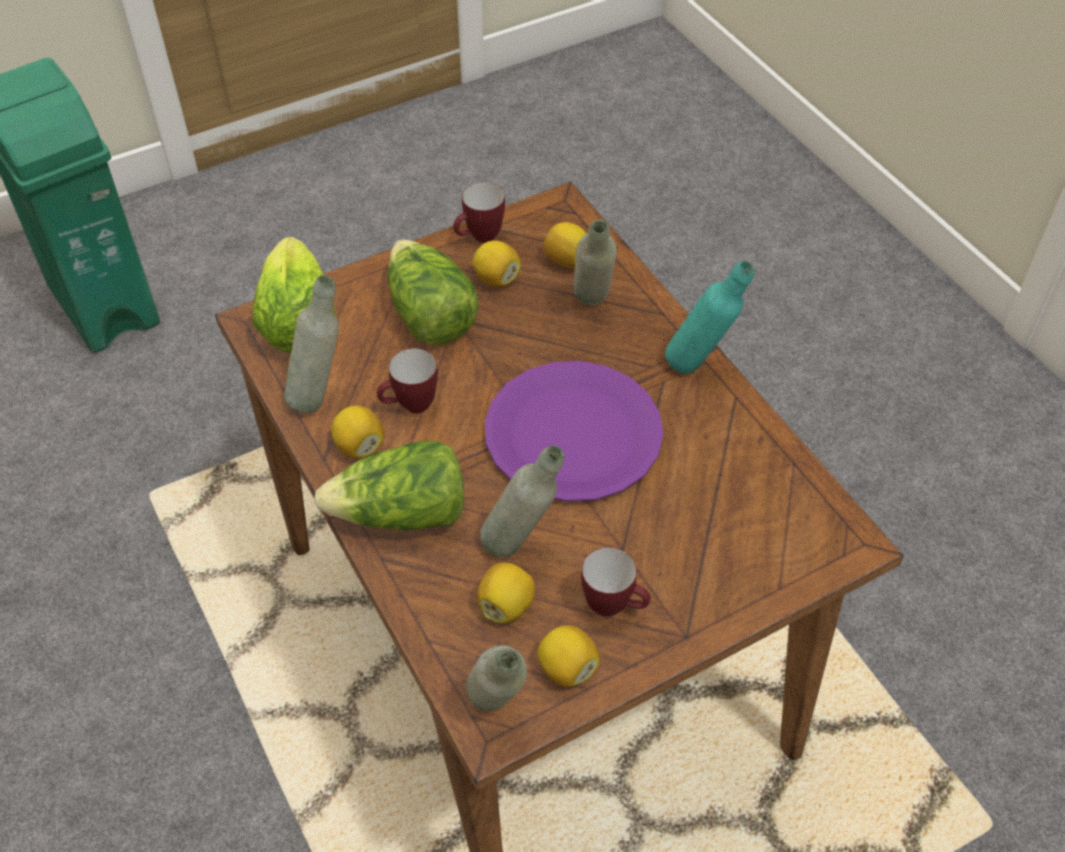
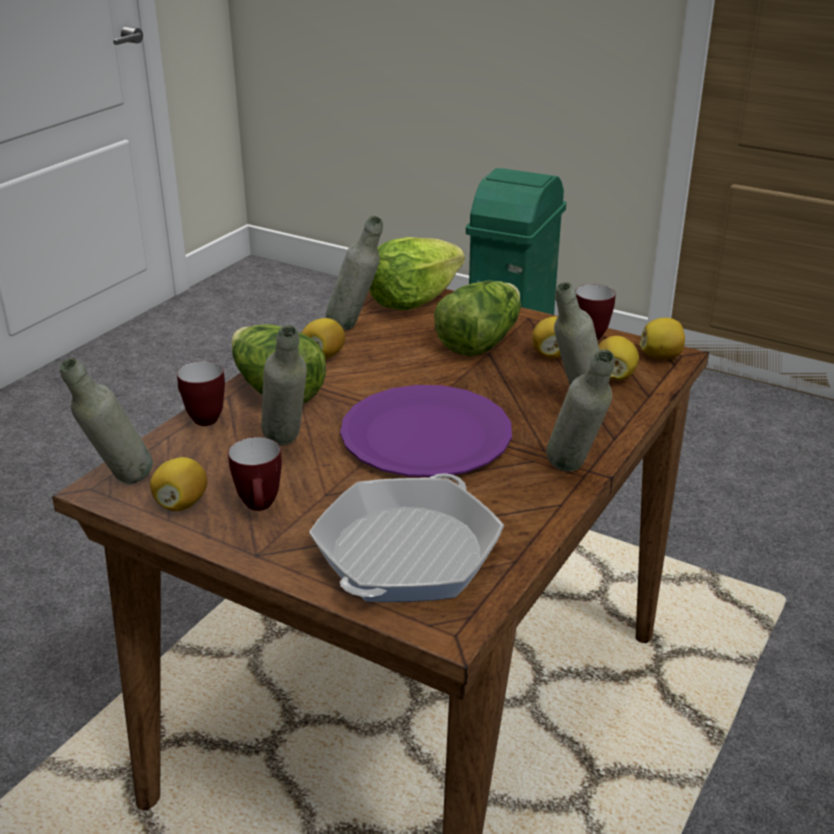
camera: 60 degrees right, 20 degrees down
mug [377,348,438,413] -> mug moved to [177,361,225,426]
lemon [477,563,535,623] -> lemon moved to [640,318,685,359]
turquoise bottle [665,261,755,374] -> grey bottle [547,349,615,472]
none -> frying pan [309,473,504,602]

